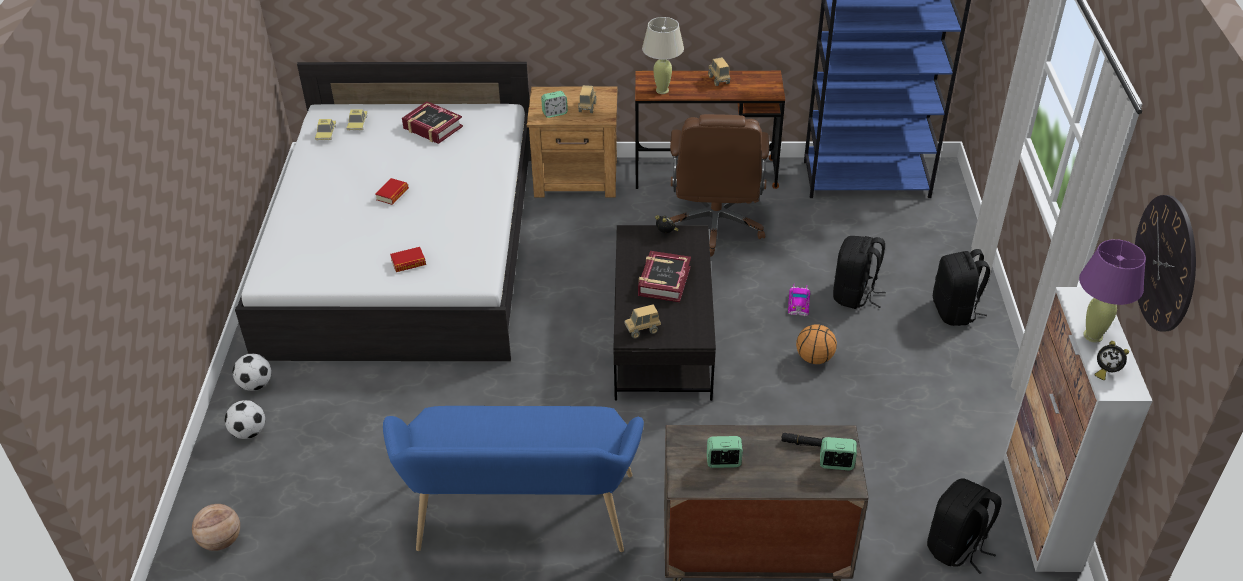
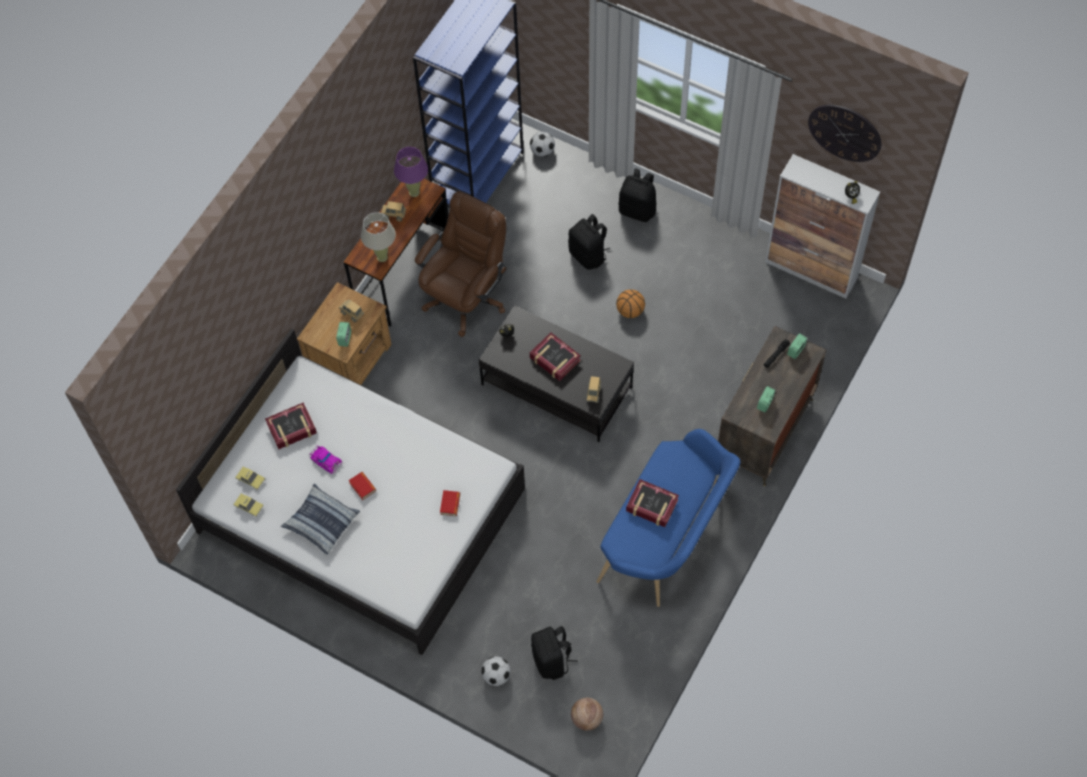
camera: 60 degrees left, 20 degrees up
football [232,354,272,391] -> football moved to [530,132,555,157]
brown office chair [670,114,769,257] -> brown office chair turned 90 degrees counterclockwise [415,191,506,337]
toy car [788,285,810,316] -> toy car moved to [309,446,342,474]
black backpack [927,478,1002,574] -> black backpack moved to [531,626,578,680]
purple table lamp [1079,239,1146,343] -> purple table lamp moved to [394,147,428,197]
none -> pillow [281,483,360,555]
none -> book [626,479,679,527]

